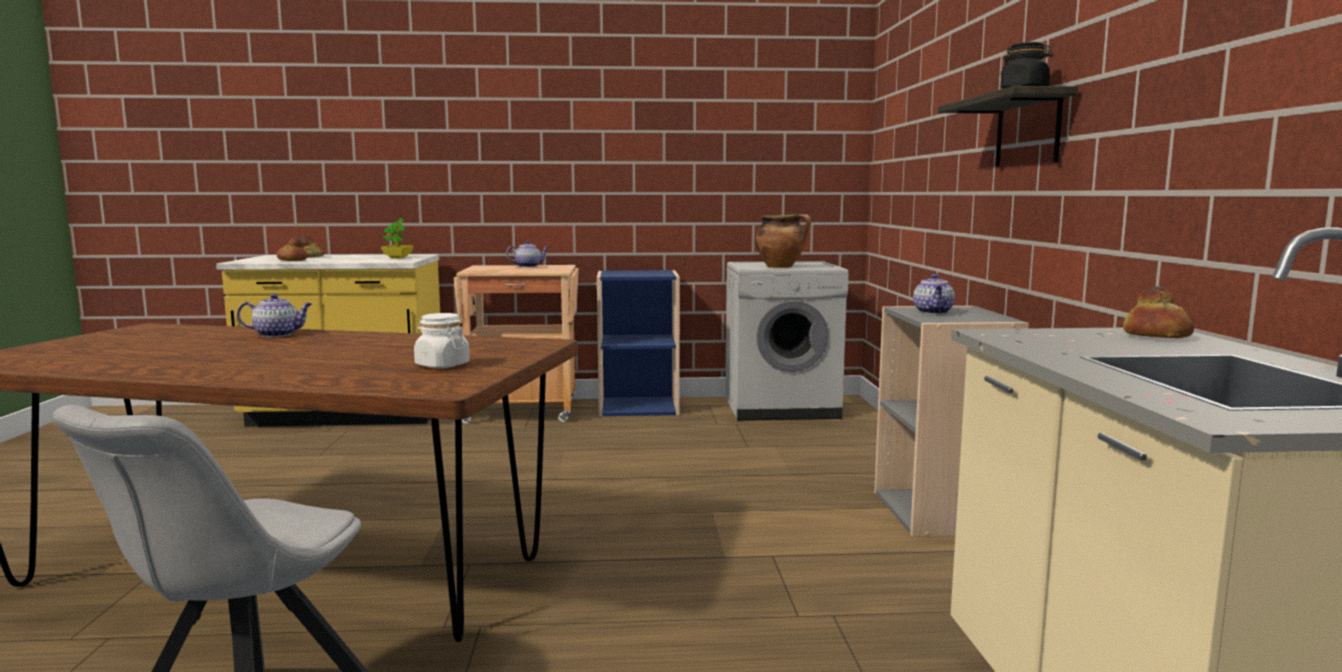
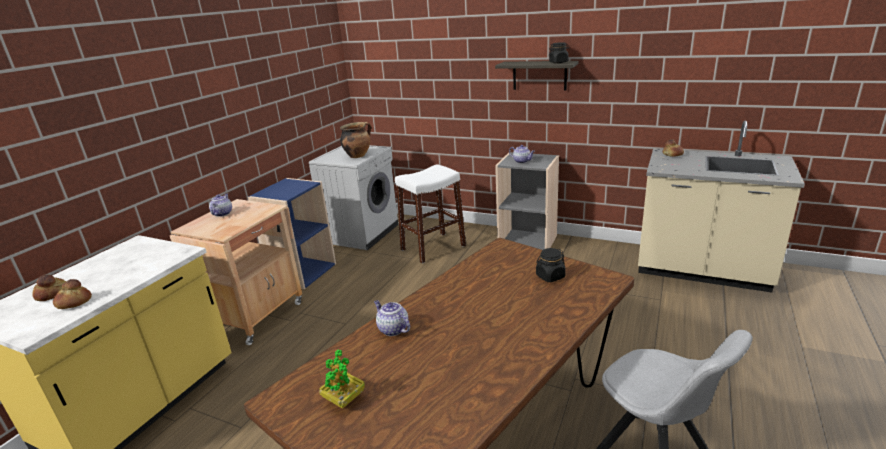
camera: 60 degrees left, 15 degrees up
teapot [237,293,312,337] -> teapot turned 60 degrees counterclockwise [374,300,410,336]
potted plant [381,218,414,259] -> potted plant moved to [319,350,365,409]
white jar [414,313,470,368] -> black jar [536,248,566,282]
none -> white stool [395,165,466,264]

